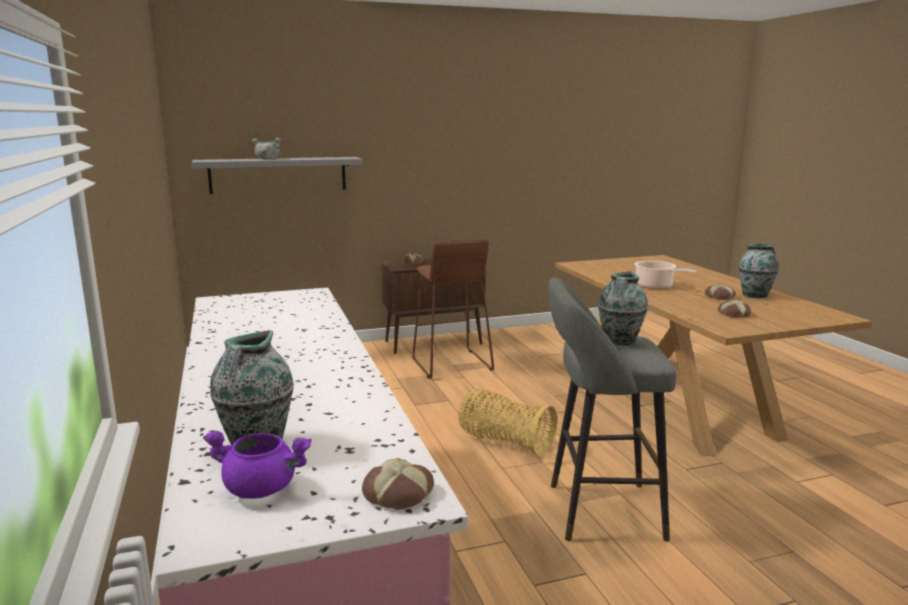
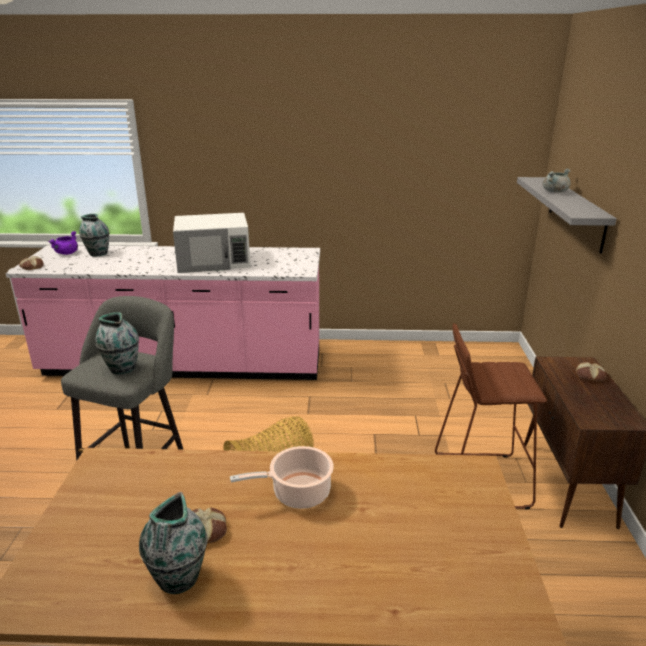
camera: 110 degrees right, 10 degrees up
bread [718,300,751,317] -> none
none -> white microwave [173,213,250,273]

